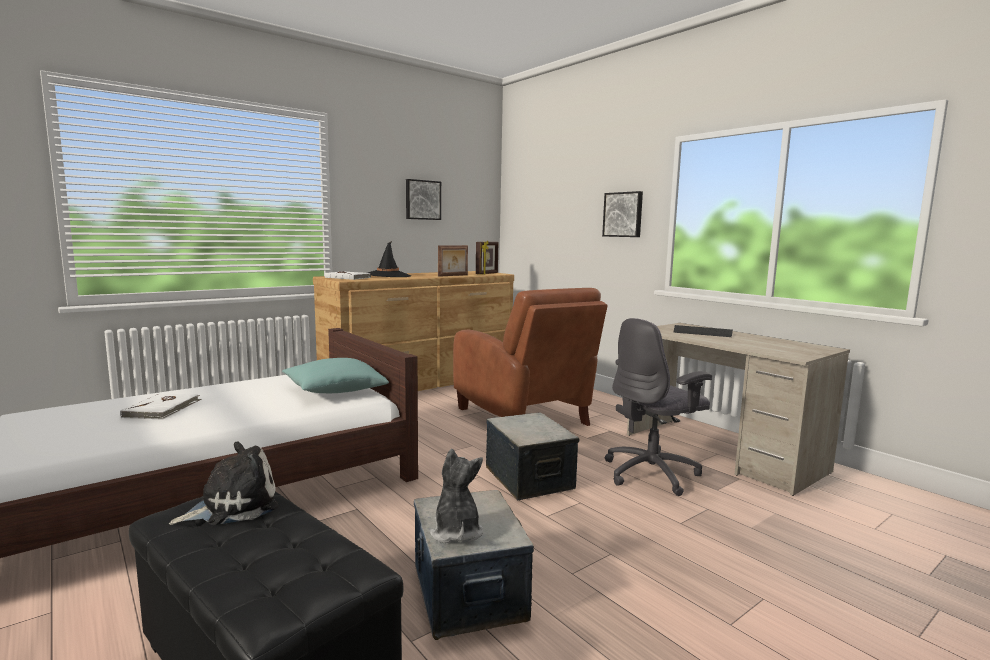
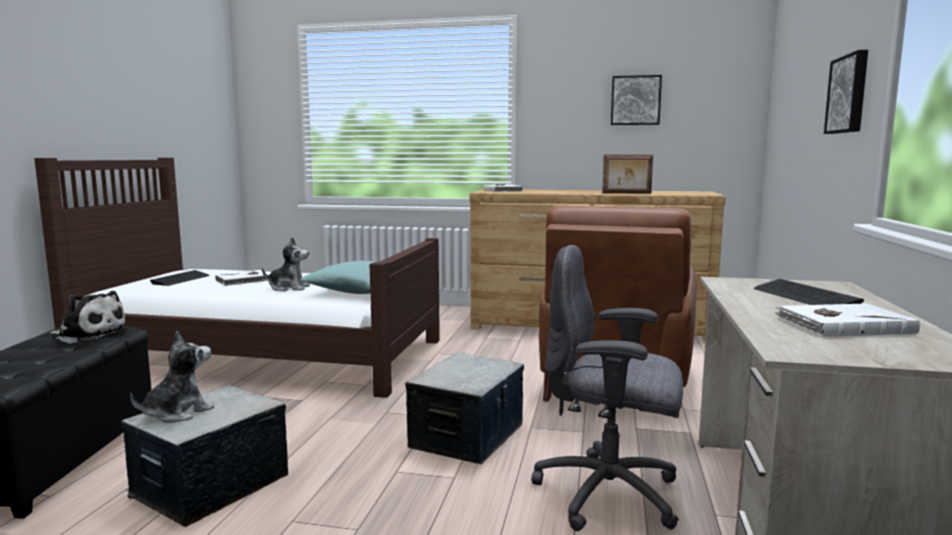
camera: 50 degrees right, 0 degrees up
black hat [368,241,411,277] -> none
picture frame [476,241,498,275] -> none
none -> keyboard [150,270,210,286]
none -> plush toy [262,237,310,291]
none -> white book [774,303,920,337]

